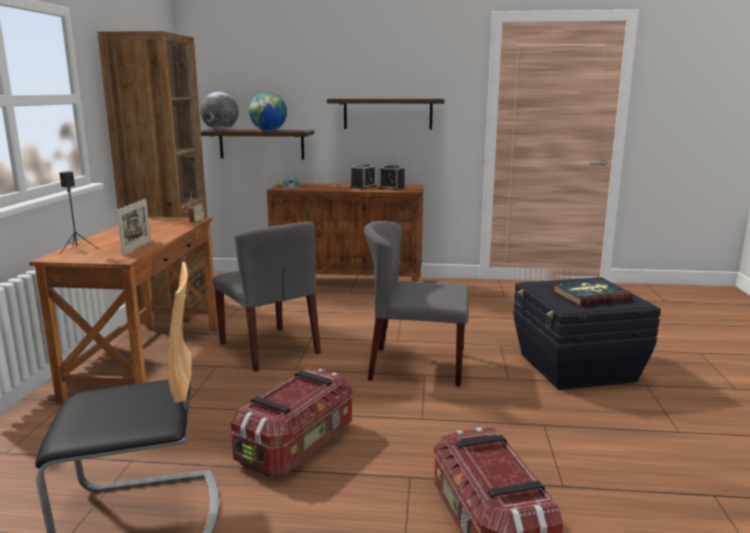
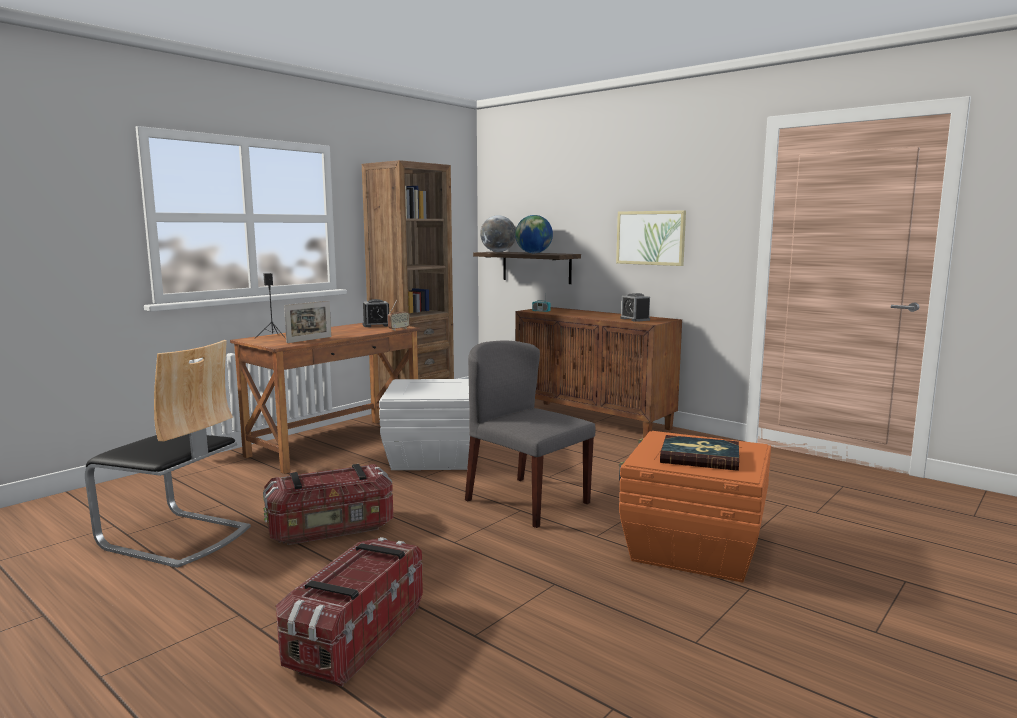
camera: 35 degrees right, 5 degrees down
grey chair [213,221,321,372] -> white storage box [379,379,470,470]
shelf [327,98,444,129] -> picture [616,211,686,266]
alarm clock [350,164,376,189] -> alarm clock moved to [363,299,389,327]
black storage box [513,277,661,390] -> orange storage box [619,431,771,583]

